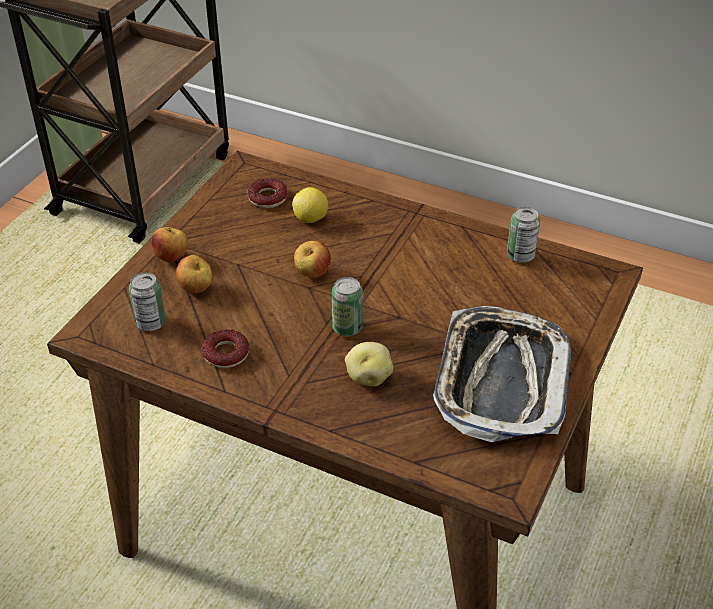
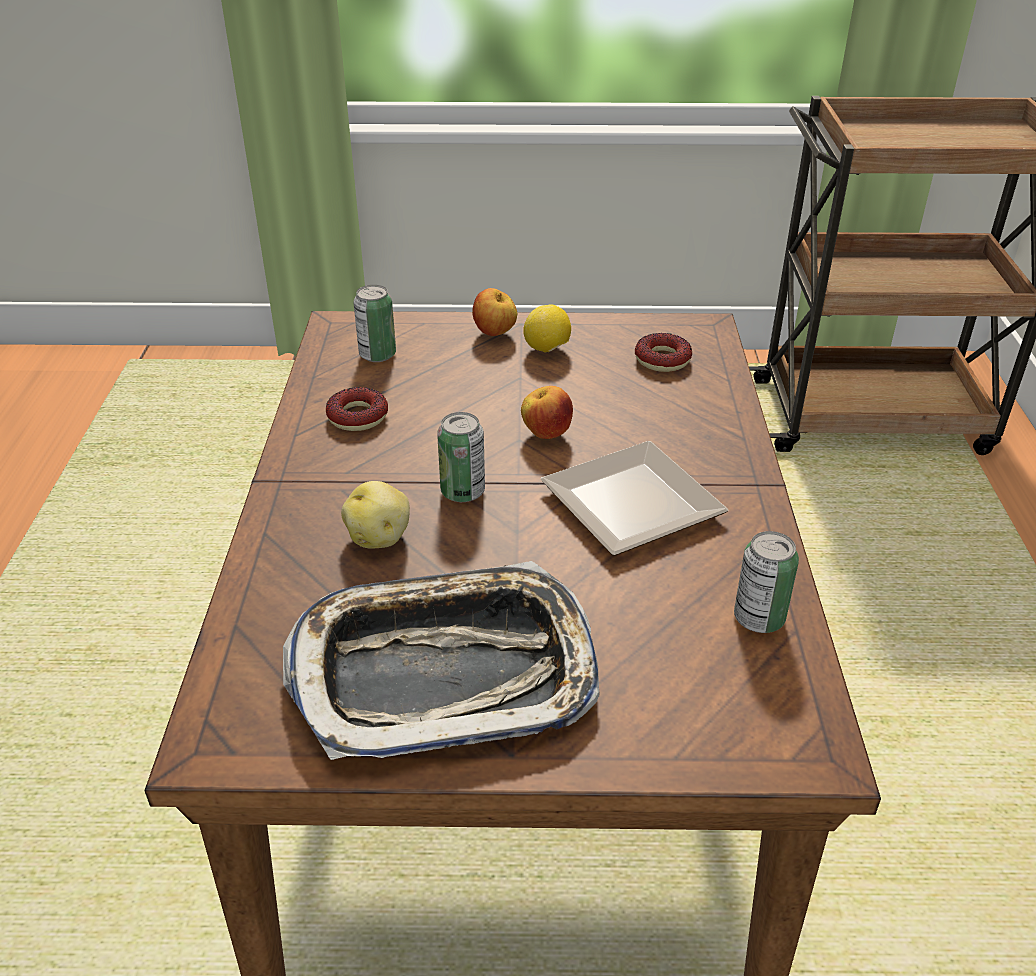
camera: 65 degrees right, 5 degrees down
apple [176,255,212,293] -> none
lemon [292,187,328,223] -> lemon moved to [523,305,571,352]
none -> plate [541,441,729,556]

